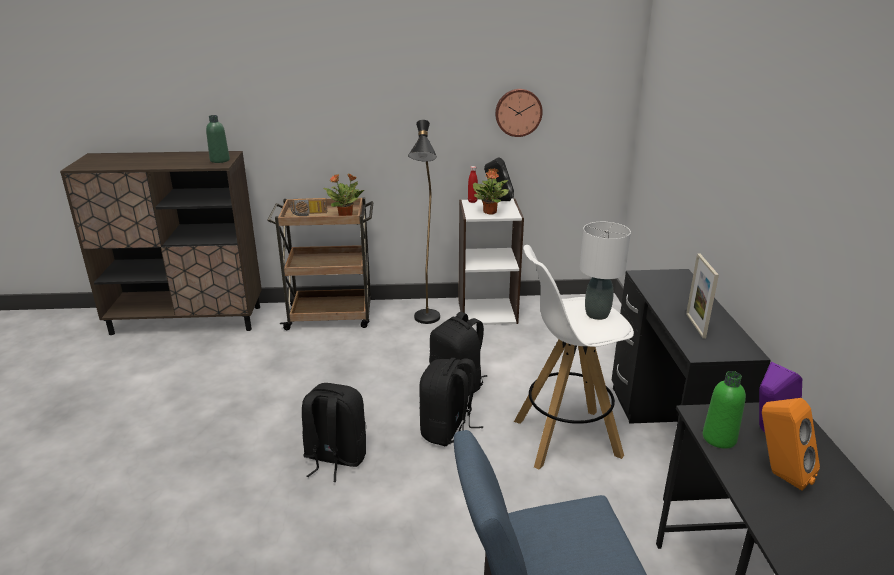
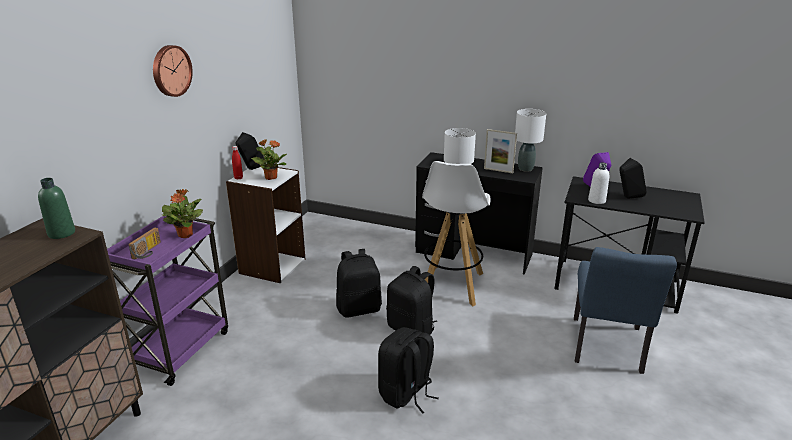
camera: 65 degrees left, 0 degrees up
brown cart [267,197,374,330] -> purple cart [107,215,228,386]
black floor lamp [408,120,440,324] -> none
wall clock [495,89,543,137] -> wall clock moved to [153,45,193,97]
green bottle [703,371,746,449] -> white bottle [588,162,609,204]
orange speaker [762,398,820,491] -> black speaker [619,158,647,199]
none -> white table lamp [515,109,546,172]

